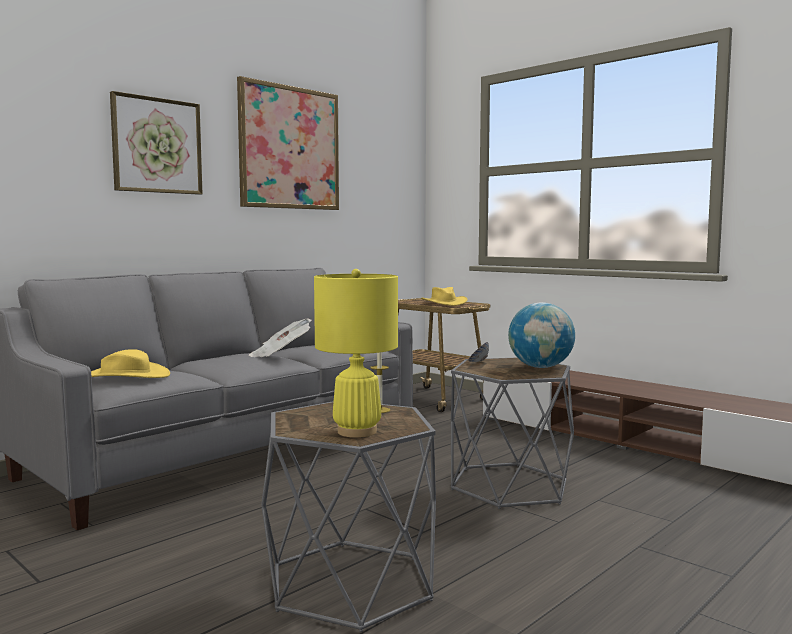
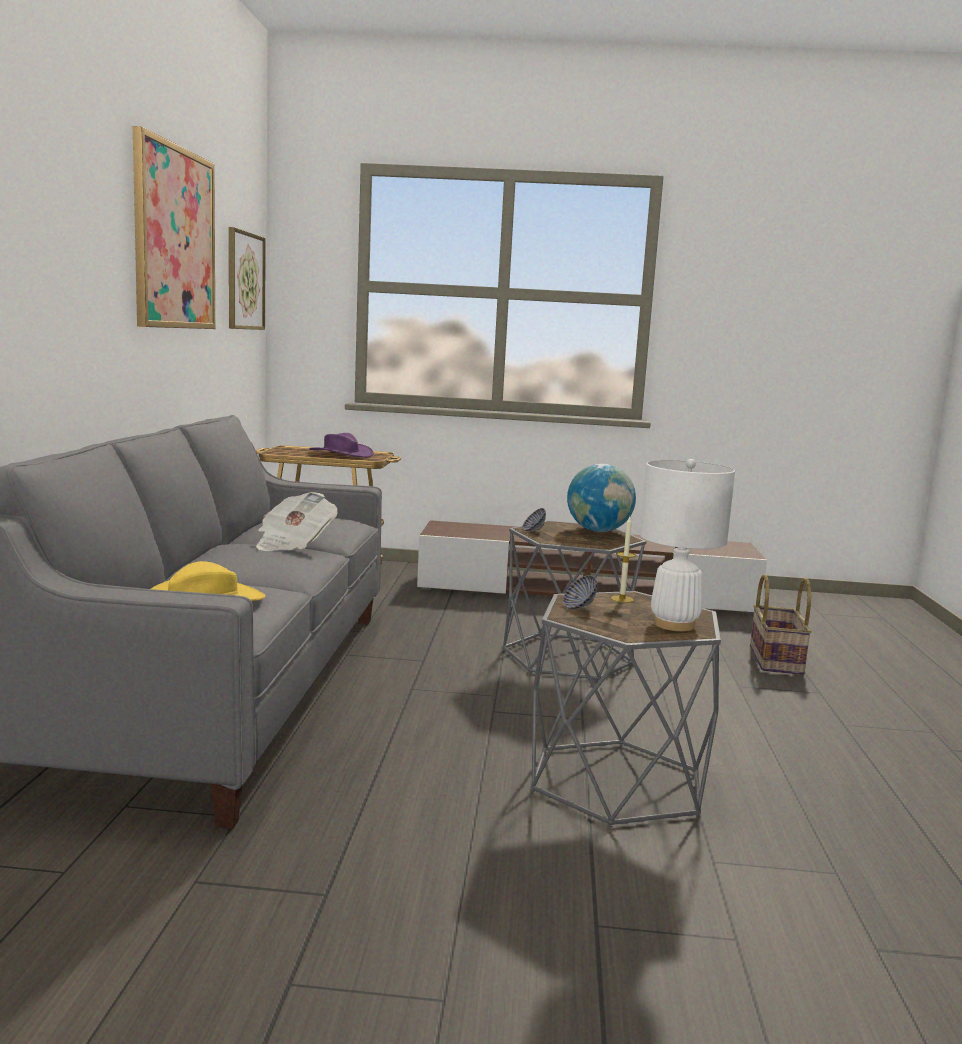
camera: 40 degrees left, 5 degrees up
picture [110,91,203,195] -> picture moved to [229,227,266,330]
yellow table lamp [314,269,398,438] -> white table lamp [640,459,735,631]
yellow hat [421,287,468,306] -> purple hat [309,433,374,458]
none -> bowl [563,575,597,609]
none -> basket [750,574,812,675]

